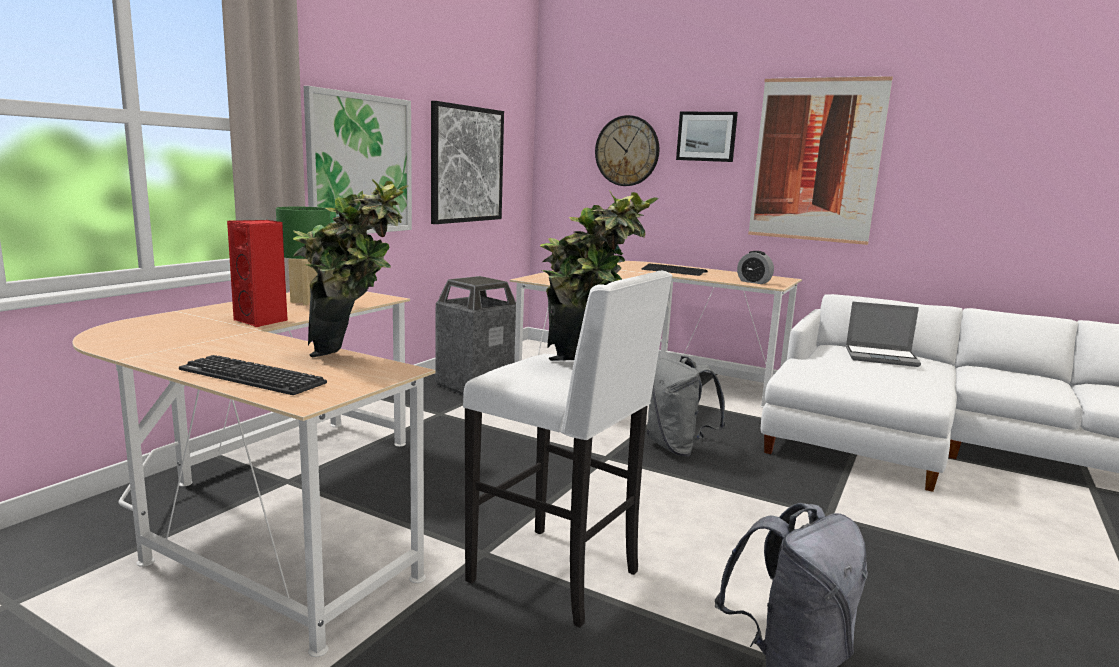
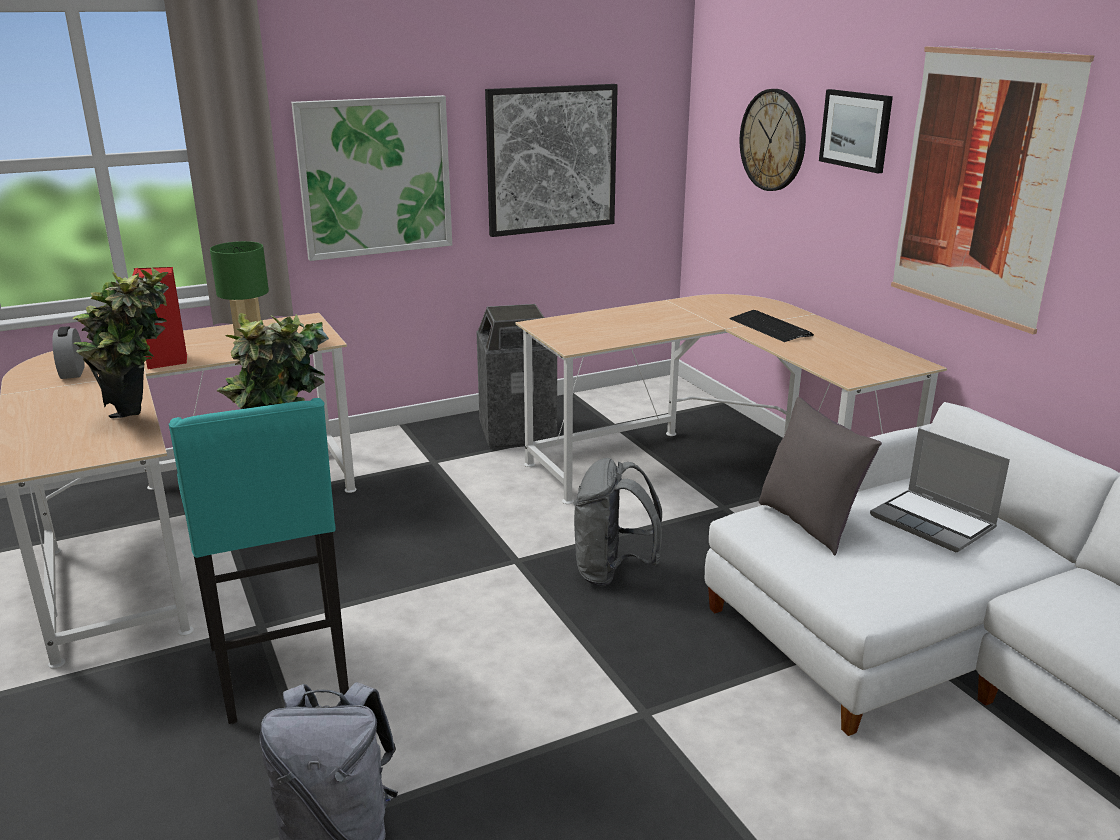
camera: 35 degrees right, 10 degrees up
keyboard [179,355,327,395] -> none
white stool [463,271,673,628] -> turquoise stool [169,398,349,724]
alarm clock [737,251,774,284] -> alarm clock moved to [52,326,85,379]
none -> grey pillow [759,397,882,555]

